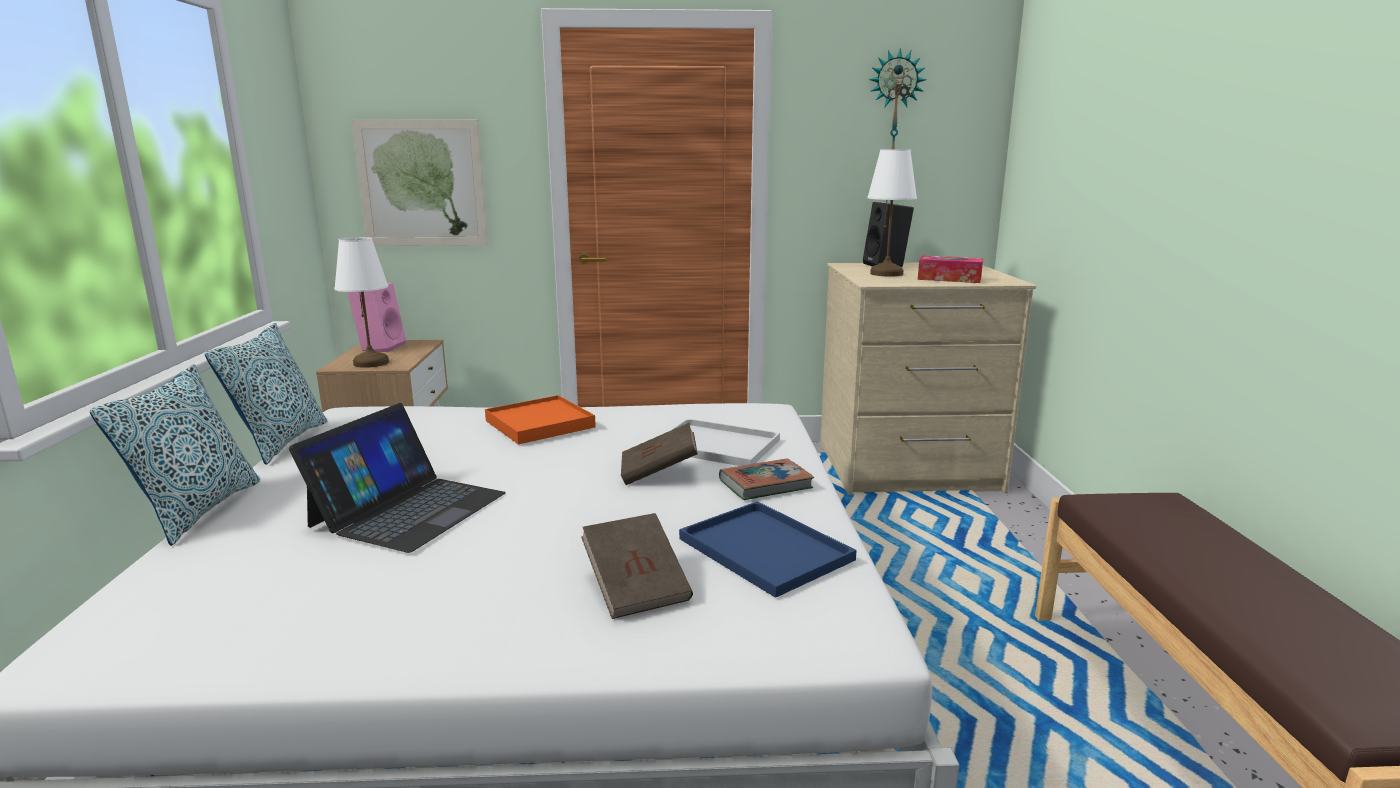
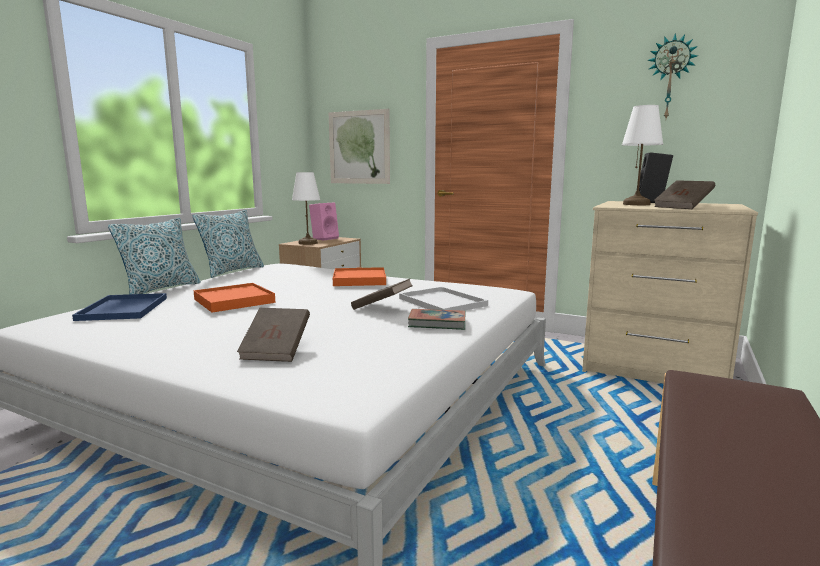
camera: 30 degrees right, 5 degrees down
laptop [289,403,506,553] -> orange tray [194,283,275,313]
blue tray [679,501,857,598] -> blue tray moved to [72,293,167,321]
tissue box [918,255,983,283] -> brown book [654,180,715,209]

